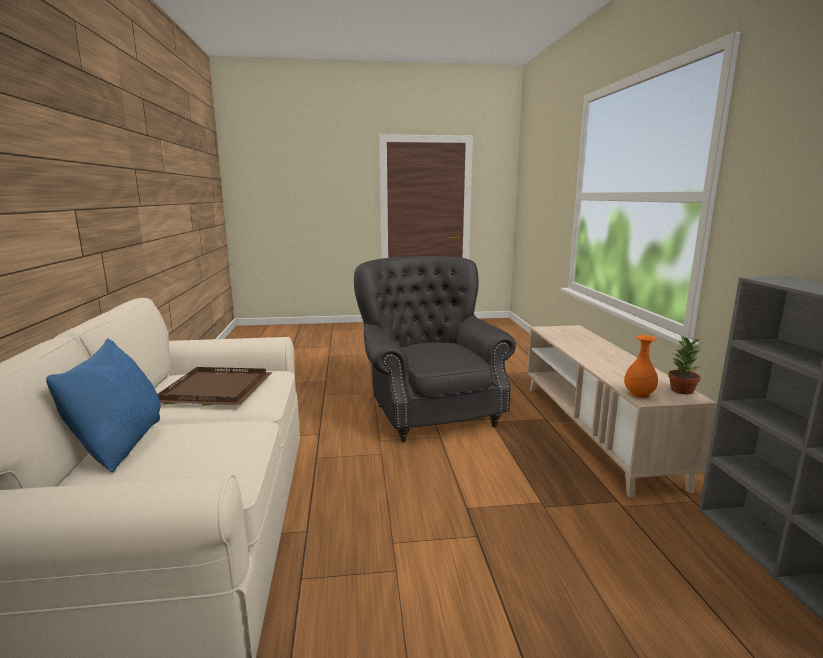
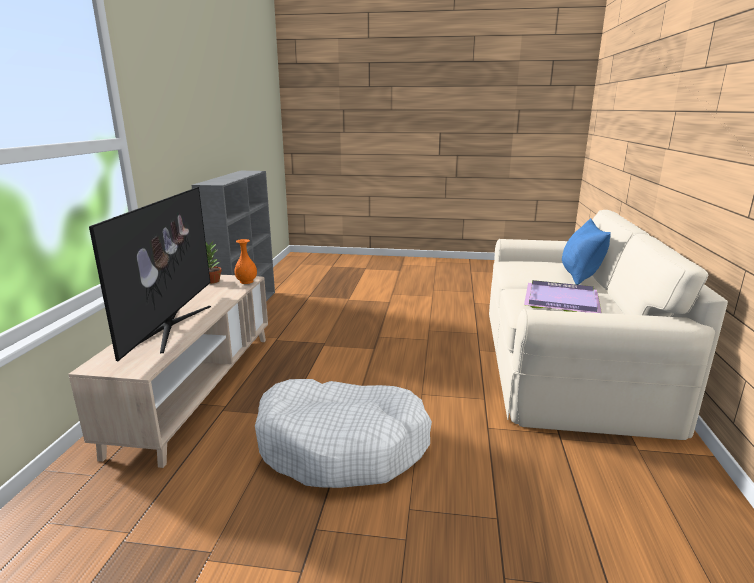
camera: 165 degrees left, 5 degrees up
brown tray [157,367,273,406] -> purple tray [524,280,602,313]
grey armchair [354,256,516,442] -> white dog bed [255,379,432,488]
none -> television [89,187,211,361]

